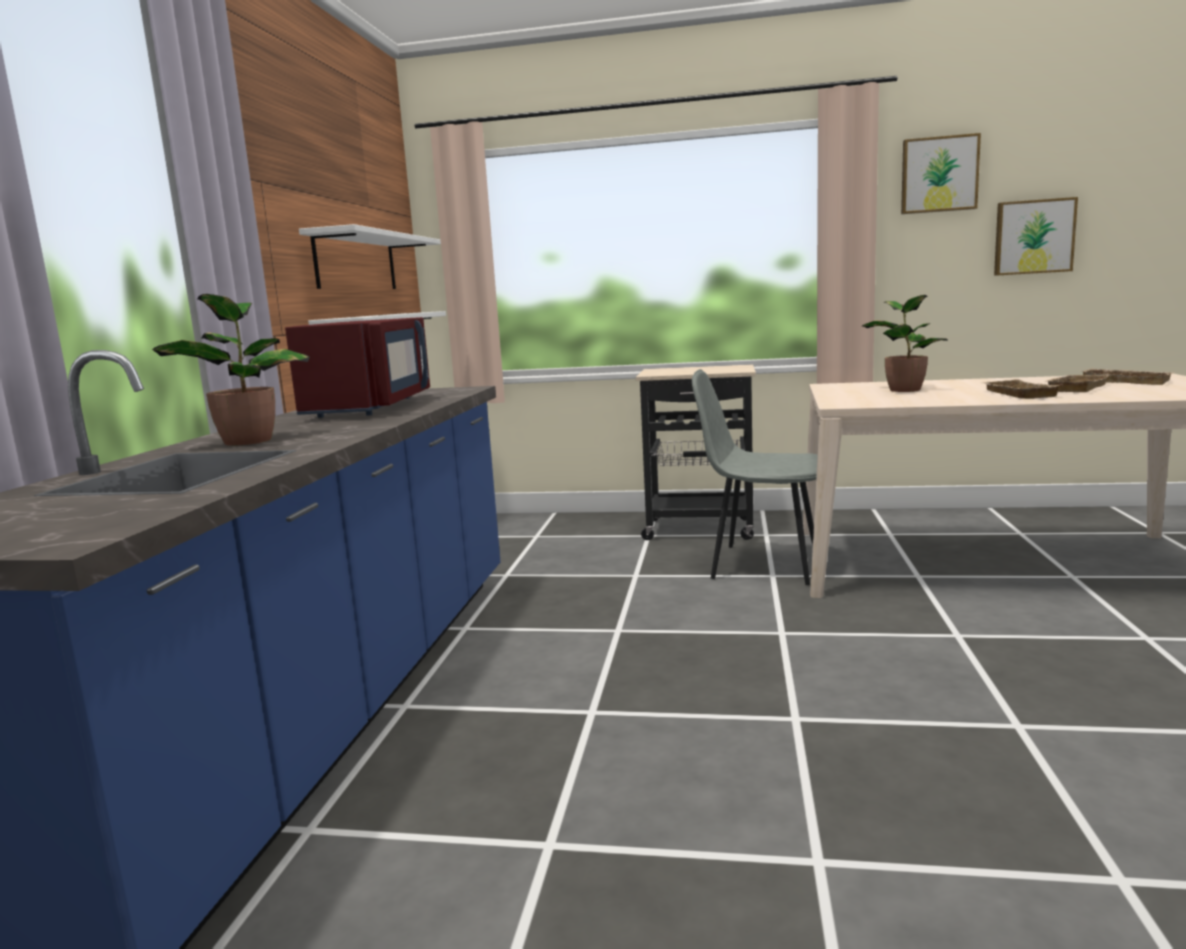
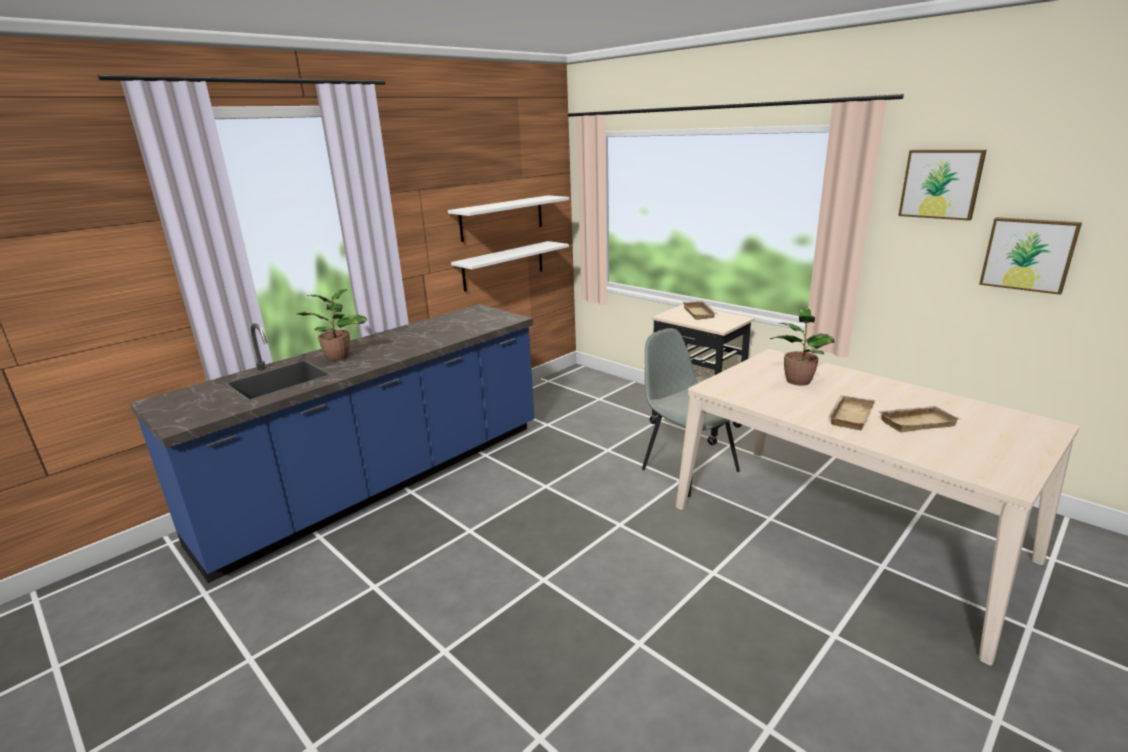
camera: 35 degrees right, 10 degrees up
red microwave [285,317,430,418] -> none
beige tray [1082,368,1174,385] -> beige tray moved to [682,301,717,320]

